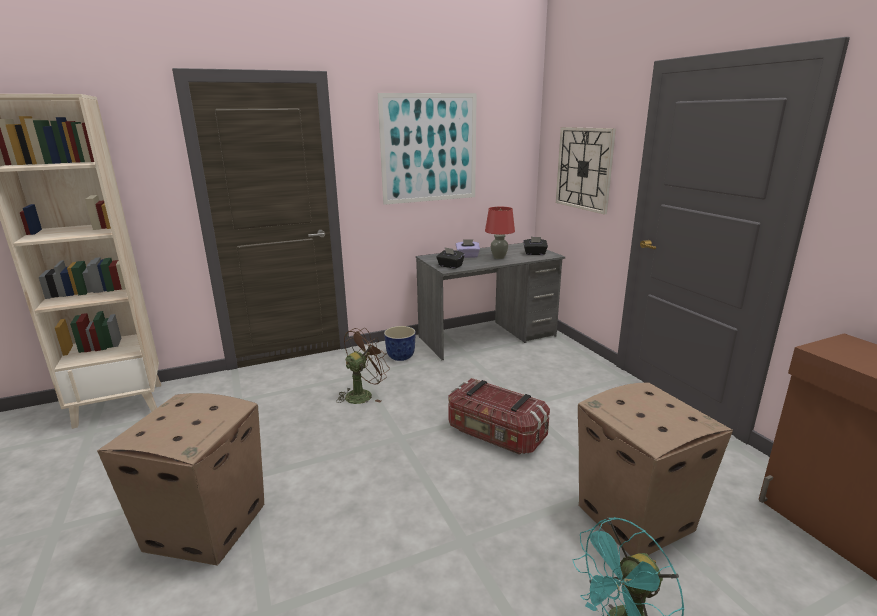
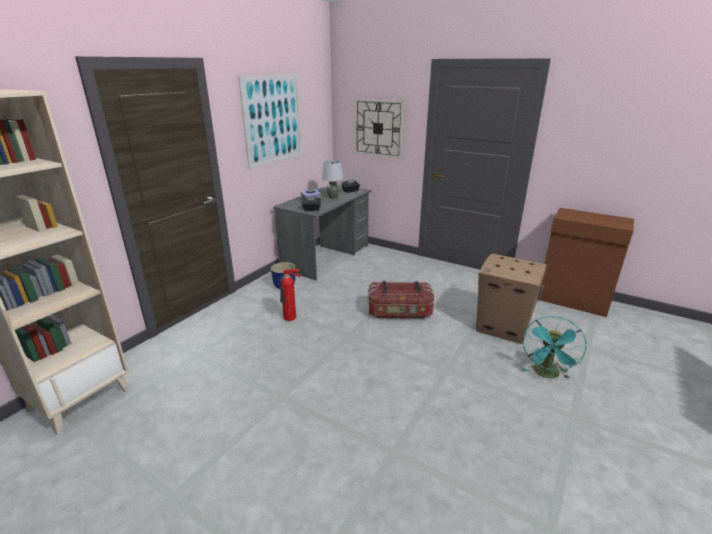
camera: 35 degrees left, 5 degrees up
cardboard box [97,393,264,565] -> none
brown fan [336,328,390,404] -> fire extinguisher [280,269,301,321]
red table lamp [485,207,515,259] -> grey table lamp [322,160,344,199]

